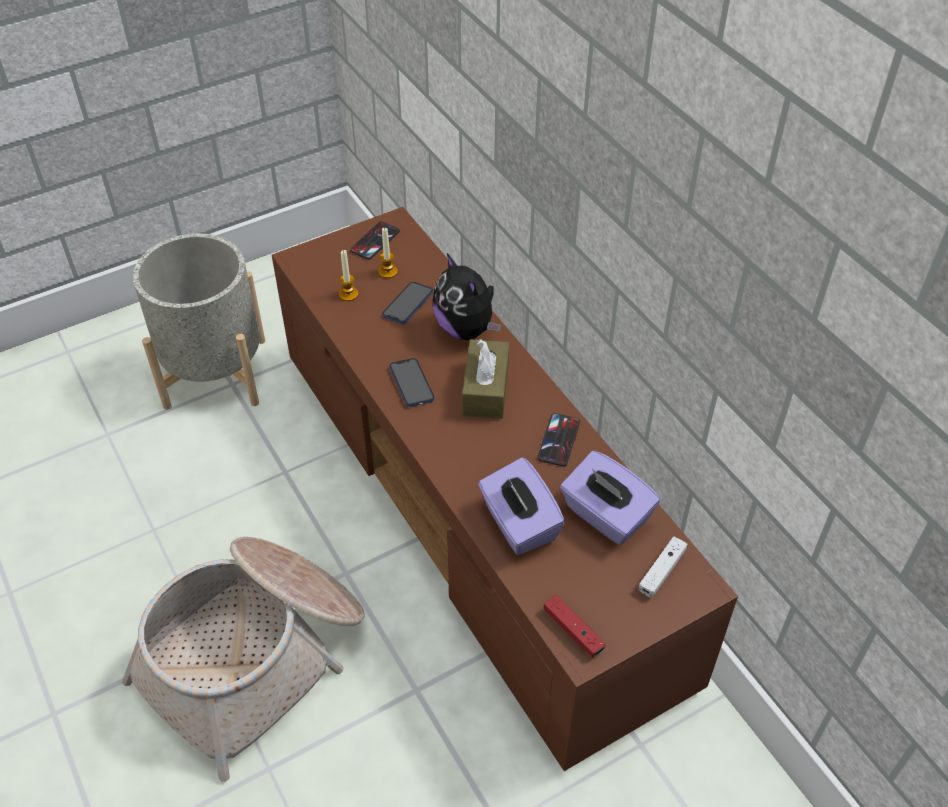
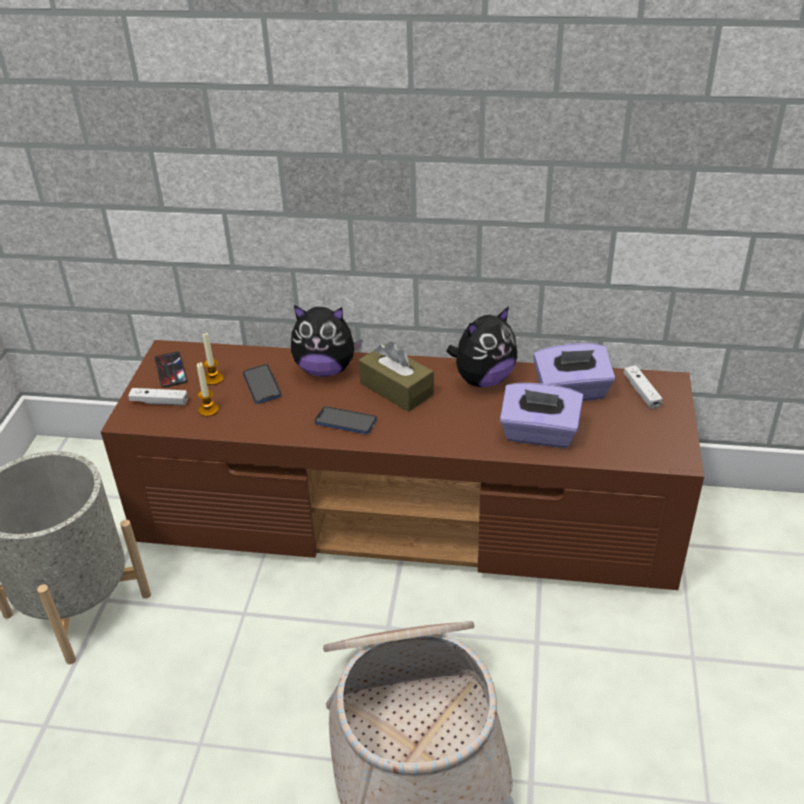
camera: 50 degrees left, 10 degrees down
phone [537,413,580,466] -> plush toy [447,306,517,387]
red game controller [544,595,606,658] -> none
none -> white game controller [128,388,188,405]

